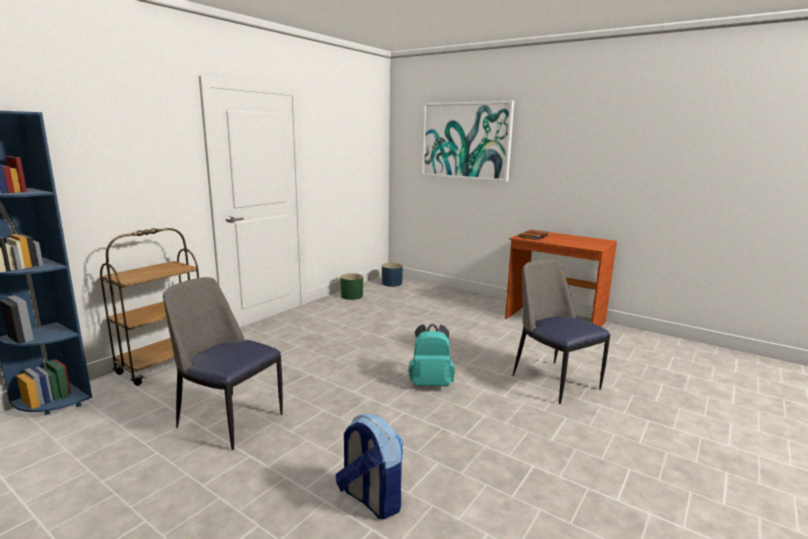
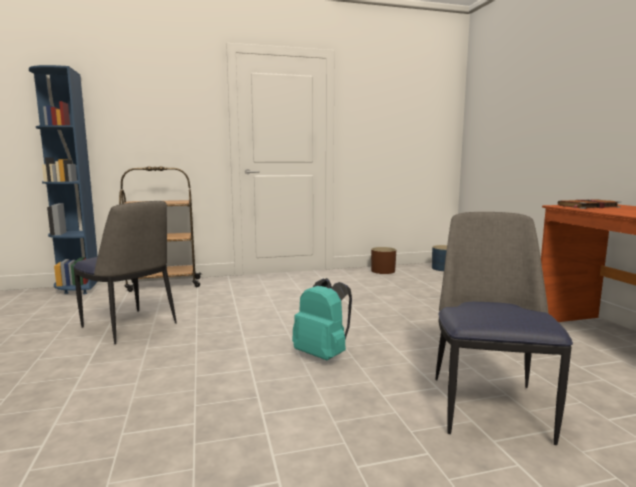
camera: 40 degrees right, 5 degrees down
chair [163,277,283,450] -> chair turned 150 degrees clockwise [73,201,177,344]
backpack [336,414,403,519] -> none
green planter [340,273,363,300] -> brown planter [371,247,396,274]
picture [421,101,514,182] -> none

